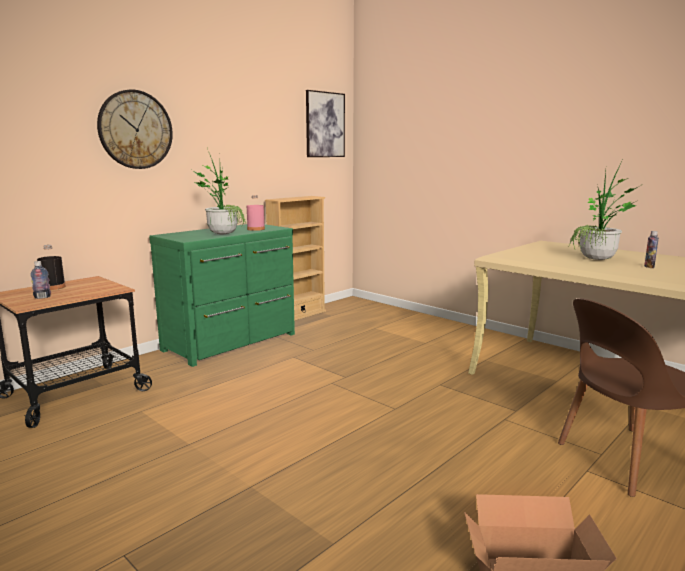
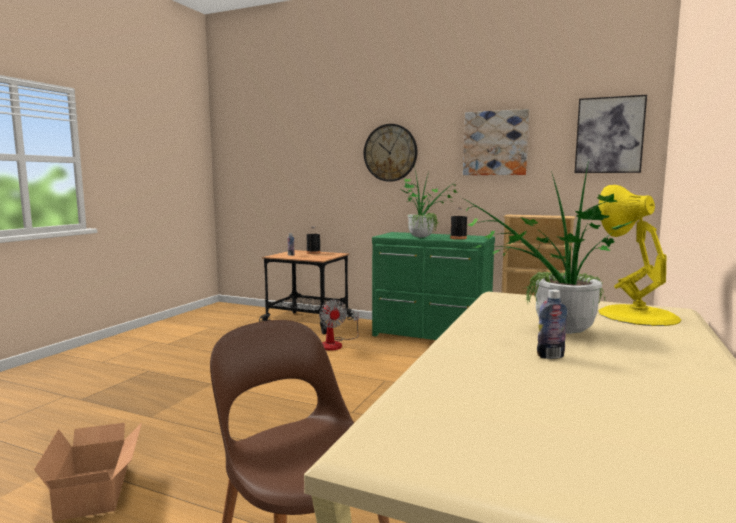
camera: 70 degrees right, 5 degrees down
pink bottle [247,195,265,231] -> black bottle [450,207,467,240]
none -> fan [319,300,359,351]
none -> picture [463,109,529,175]
none -> yellow table lamp [598,185,681,326]

